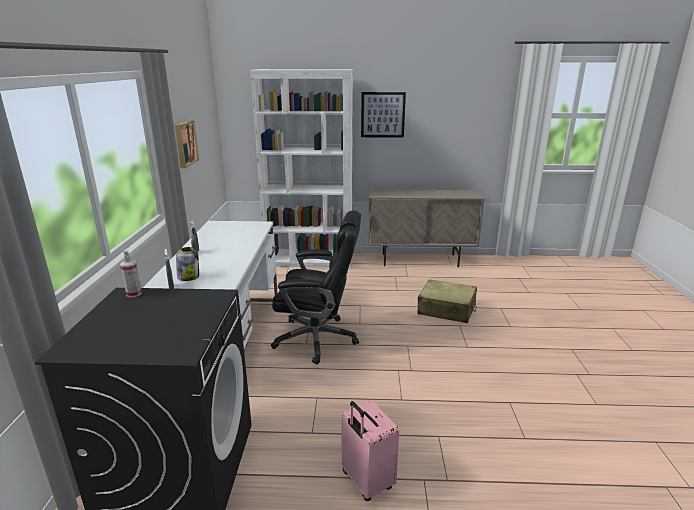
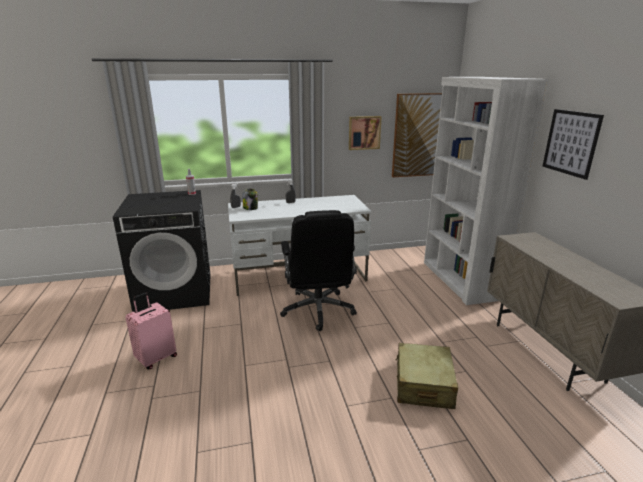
camera: 75 degrees right, 0 degrees up
none -> picture [392,93,442,177]

